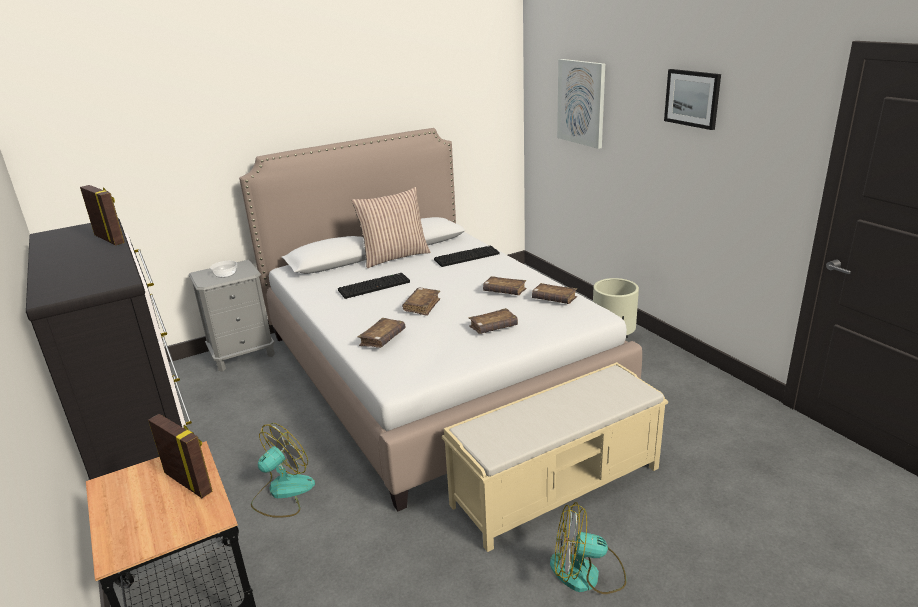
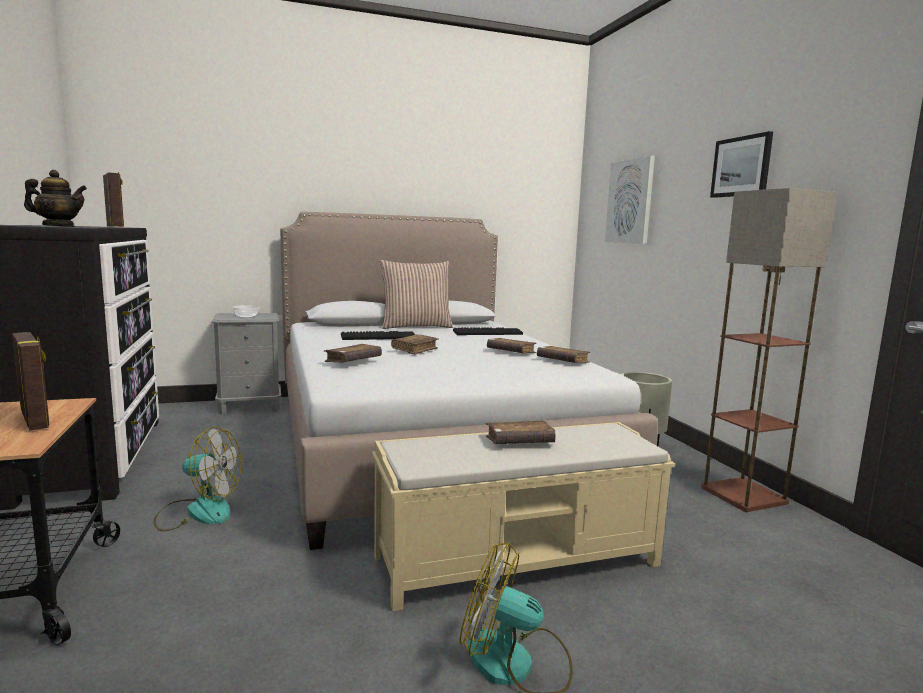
camera: 10 degrees right, 15 degrees down
fan [251,423,315,518] -> fan turned 45 degrees clockwise [154,426,241,531]
brown book [469,308,518,334] -> brown book moved to [486,420,556,444]
none -> teapot [24,170,87,227]
none -> floor lamp [701,188,837,512]

